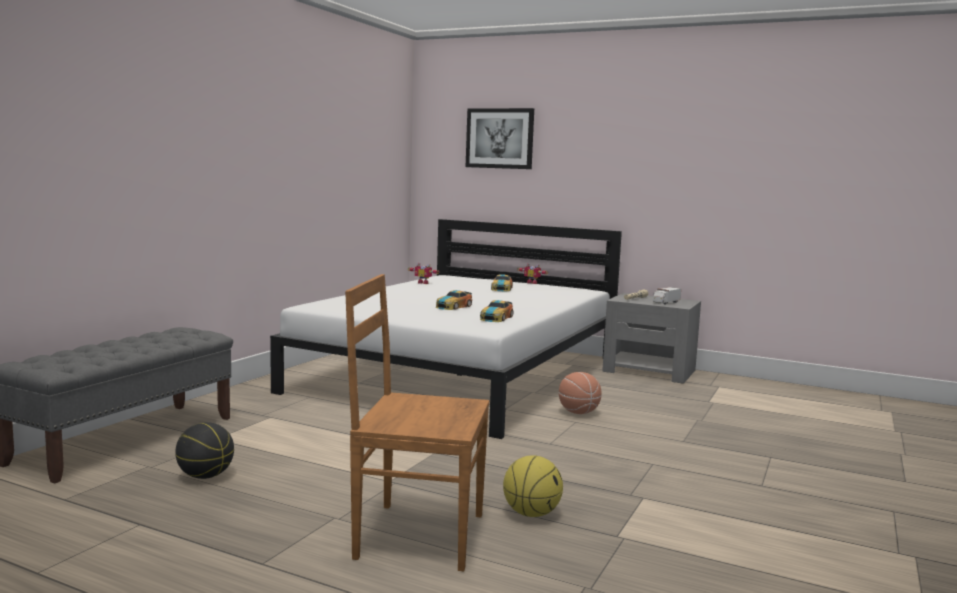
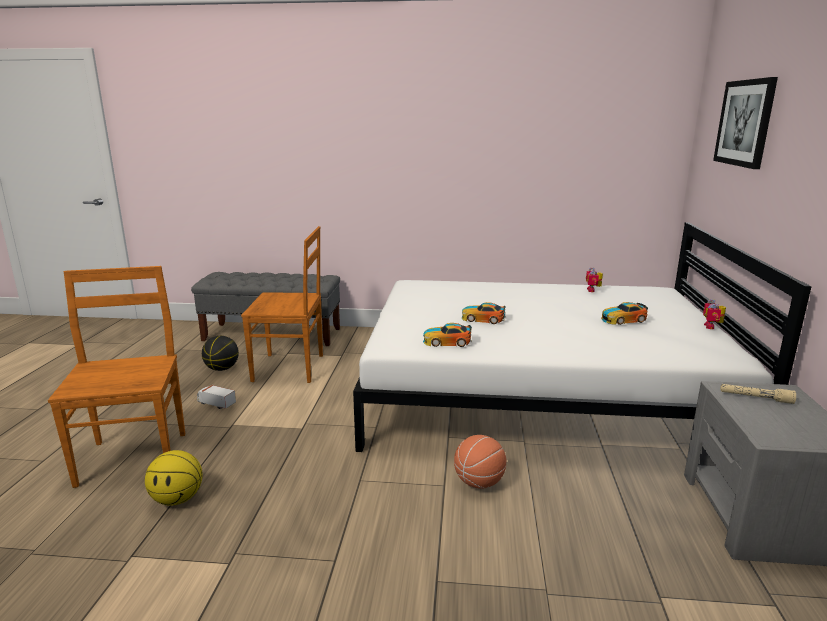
camera: 70 degrees right, 10 degrees up
toy truck [653,287,681,305] -> toy truck moved to [197,385,236,409]
none -> brown chair [241,226,323,383]

